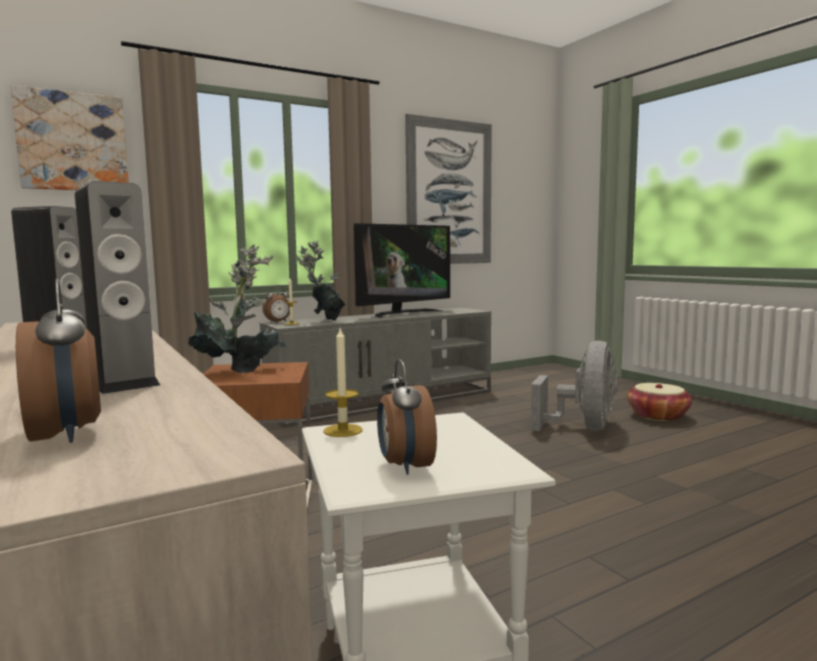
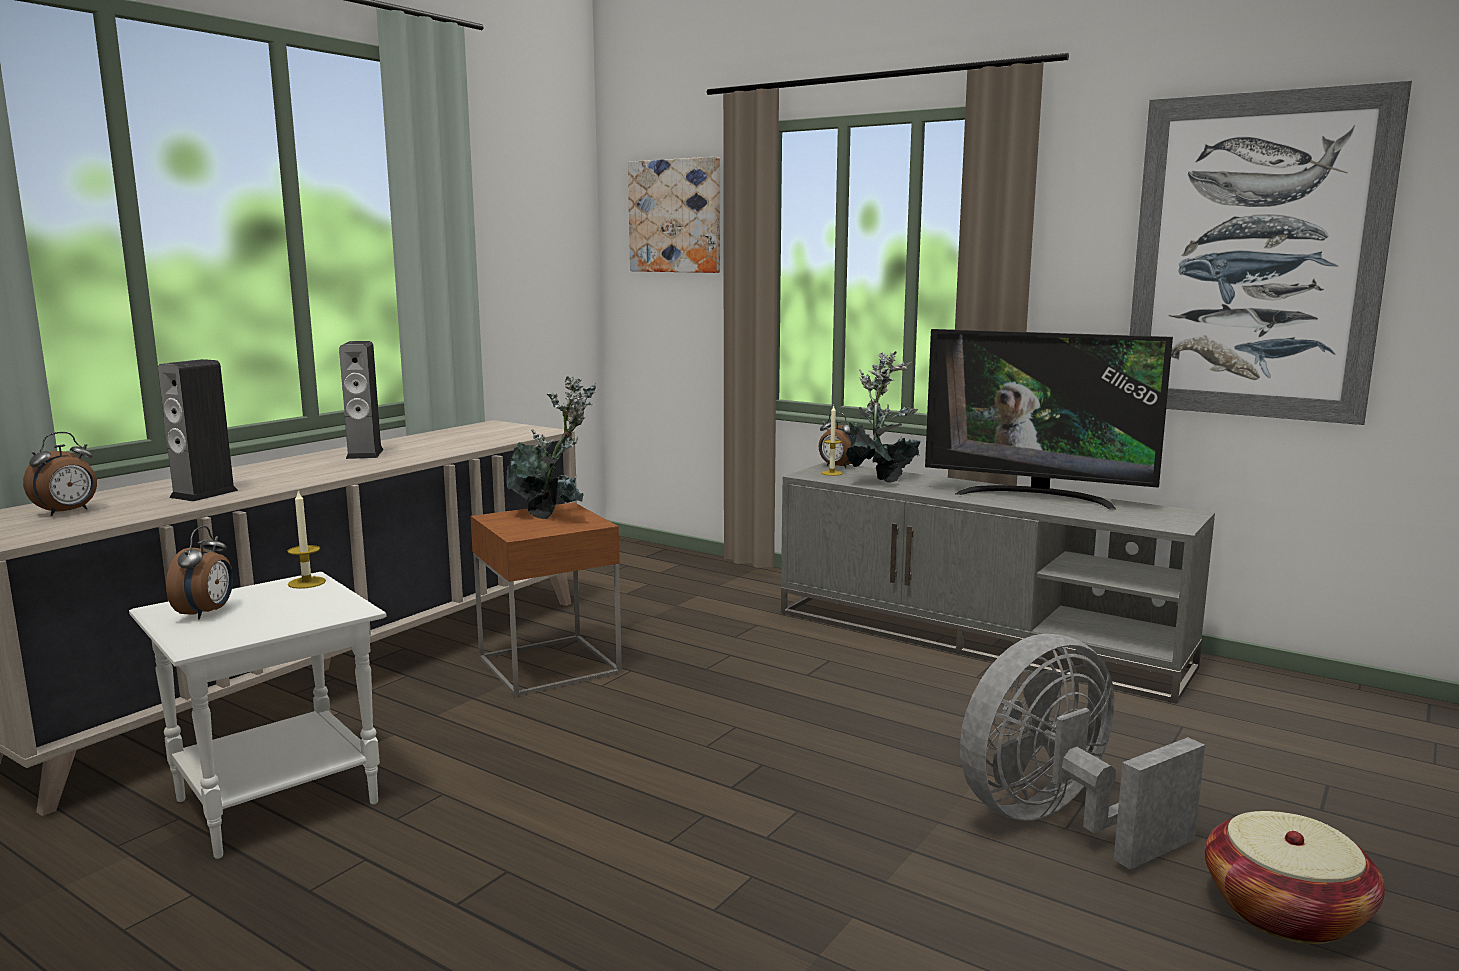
camera: 65 degrees right, 5 degrees up
alarm clock [377,359,437,475] -> alarm clock turned 135 degrees clockwise [166,526,233,619]
grey fan [531,341,618,431] -> grey fan turned 150 degrees clockwise [960,634,1205,869]

